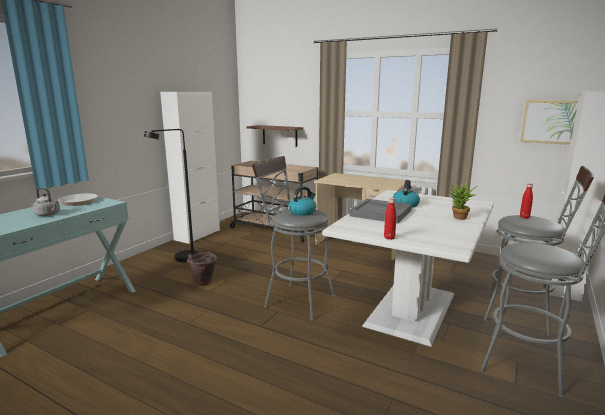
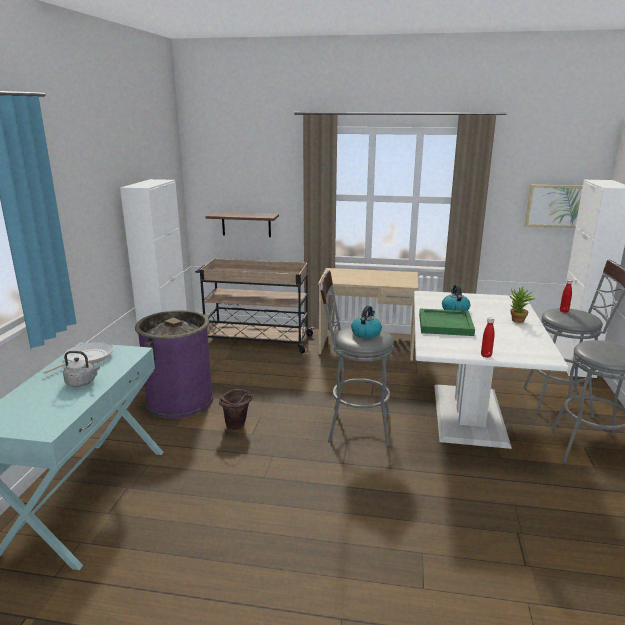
camera: 20 degrees left, 5 degrees up
black floor lamp [144,129,199,262] -> purple trash can [135,310,213,419]
grey tray [350,199,412,224] -> green tray [419,309,475,336]

